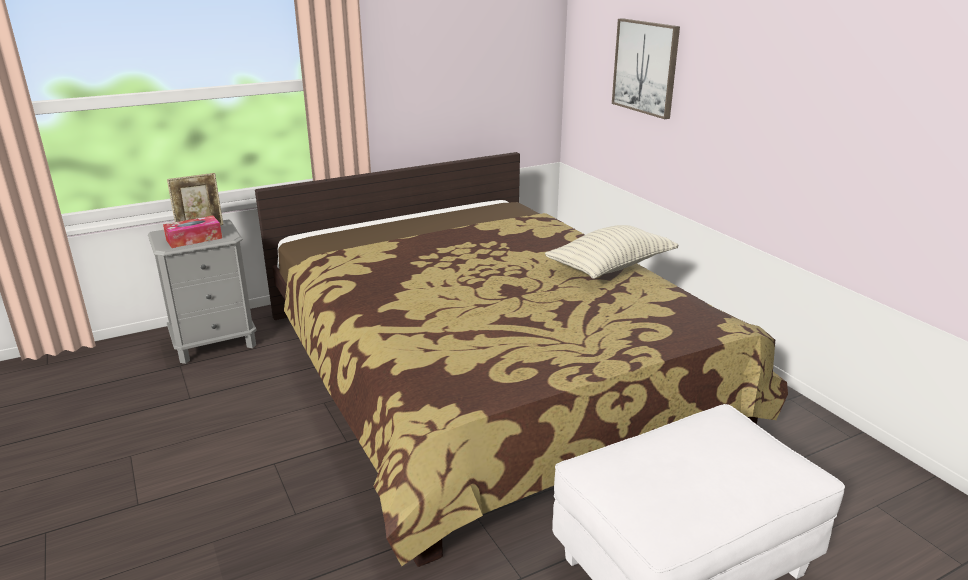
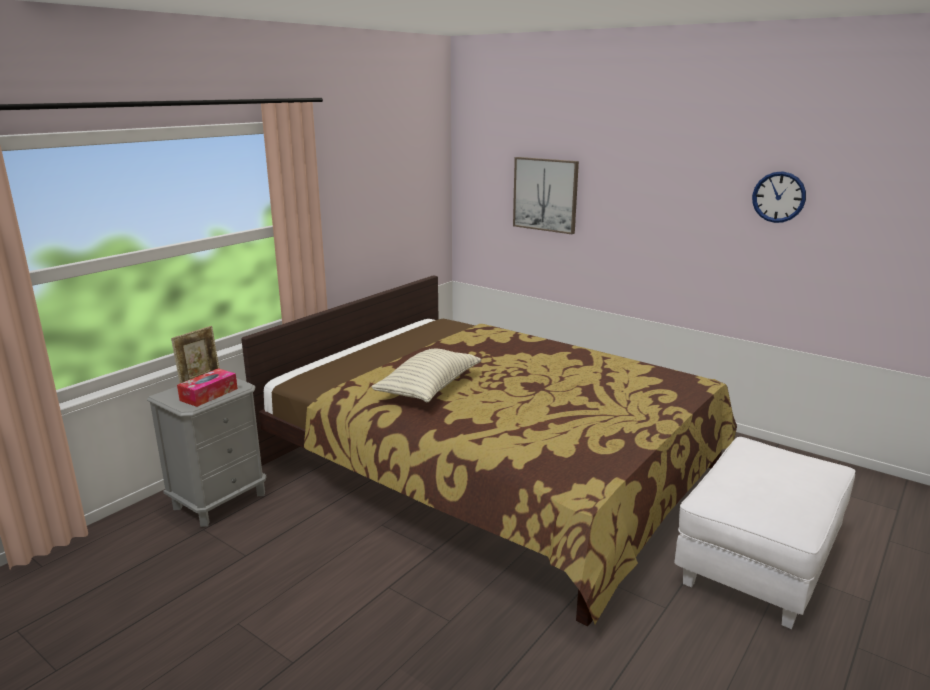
camera: 25 degrees left, 5 degrees down
pillow [545,225,679,279] -> pillow moved to [371,348,481,402]
none -> wall clock [752,171,806,223]

